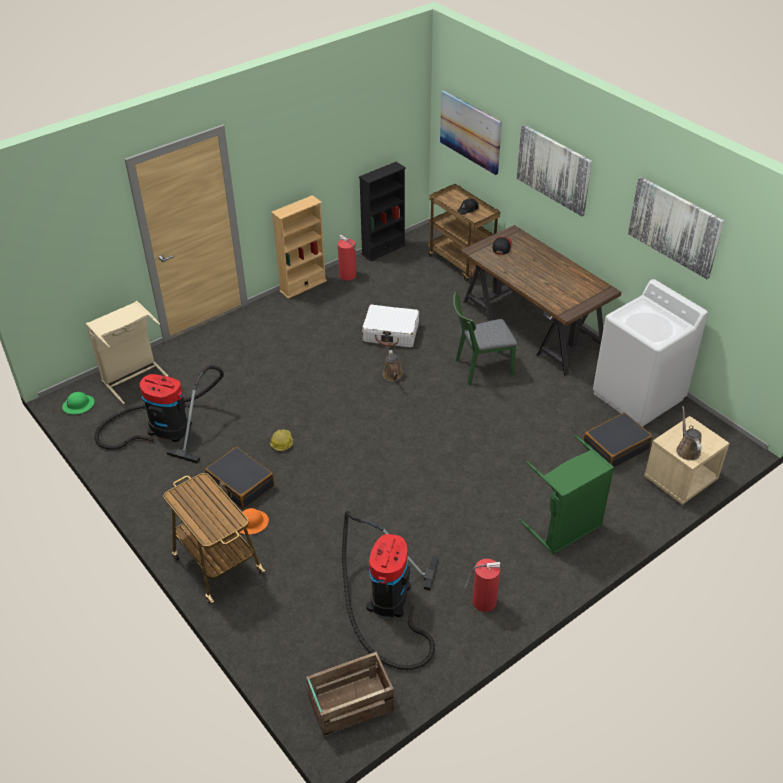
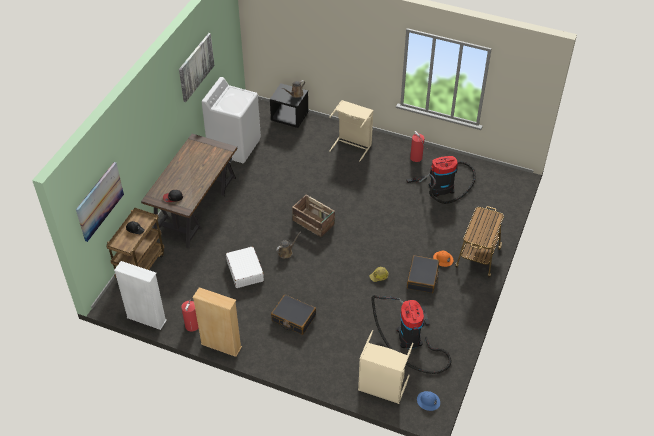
camera: 120 degrees left, 5 degrees up
green hard hat [62,392,95,414] -> blue hard hat [417,391,440,411]
crate [306,652,394,737] -> crate moved to [292,195,335,237]
black bookcase [359,162,406,261] -> white bookcase [114,261,167,330]
green chair [453,291,517,385] -> none
picture [517,125,592,216] -> none
green laundry basket [519,435,614,555] -> beige laundry basket [329,100,374,162]
black suitcase [583,413,652,467] -> black suitcase moved to [271,294,316,335]
beige nightstand [644,416,729,505] -> black nightstand [270,83,309,128]

